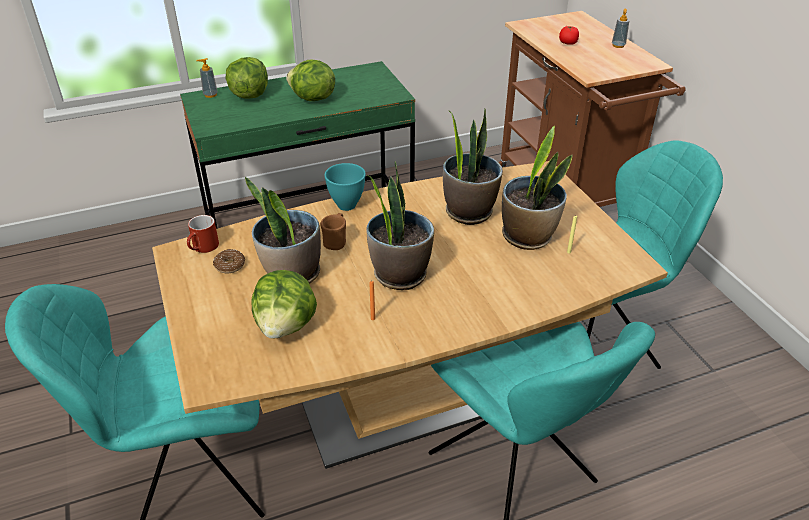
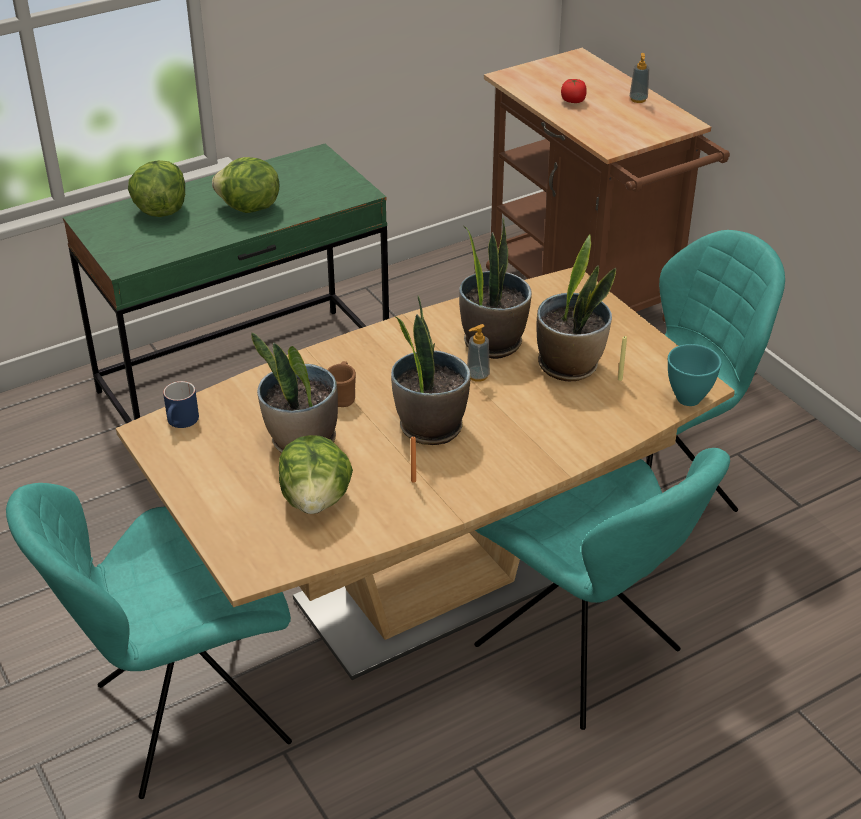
camera: 10 degrees left, 0 degrees up
red mug [187,215,219,253] -> blue mug [163,381,199,428]
soap dispenser [196,58,218,98] -> soap dispenser moved to [467,324,490,382]
donut [213,249,245,273] -> none
turquoise bowl [324,163,366,211] -> turquoise bowl moved to [668,344,722,406]

